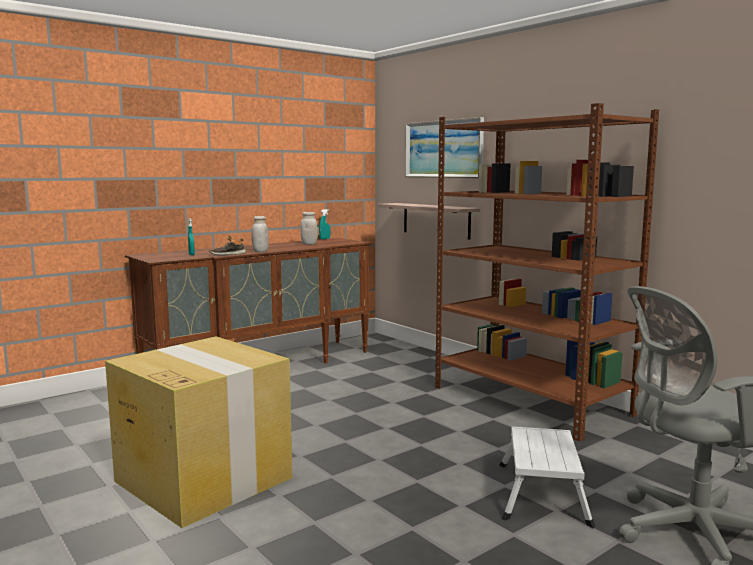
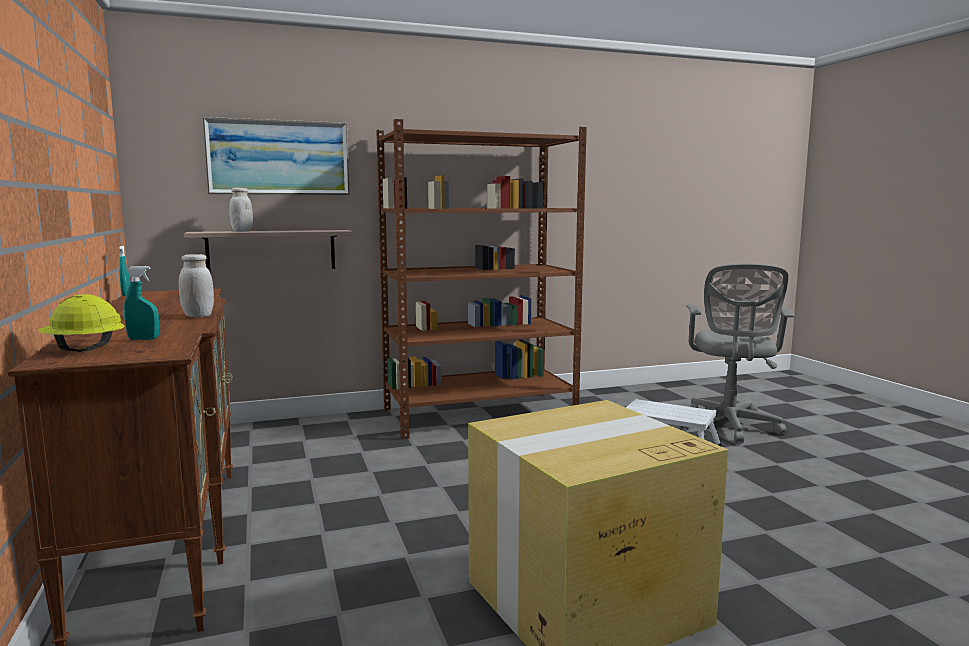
camera: 70 degrees left, 0 degrees up
shoe [209,235,246,255] -> none
white jar [300,212,318,245] -> white jar moved to [229,188,253,232]
none -> yellow hard hat [38,294,124,352]

